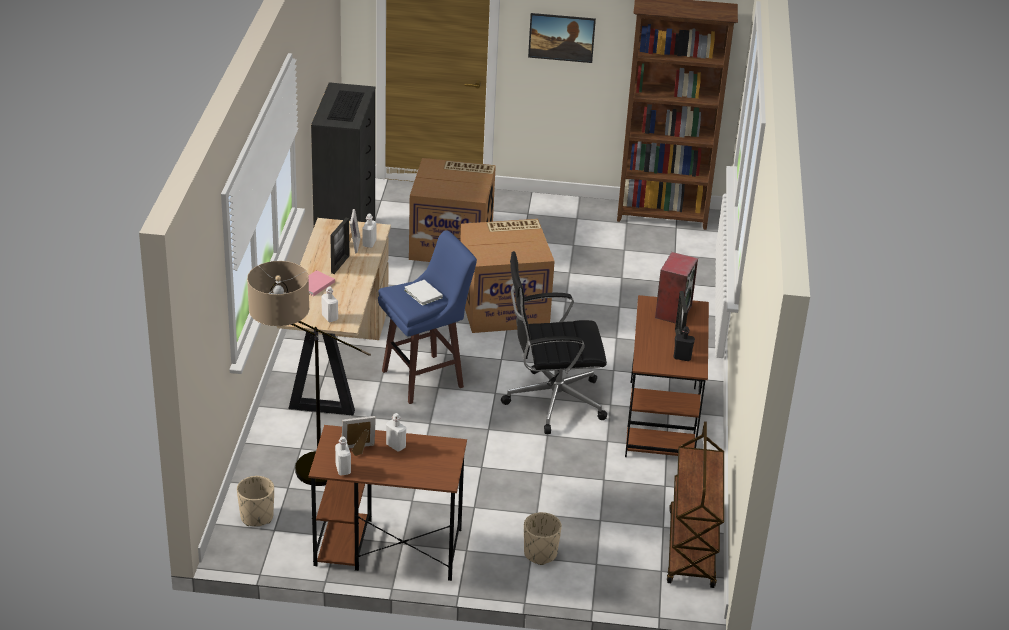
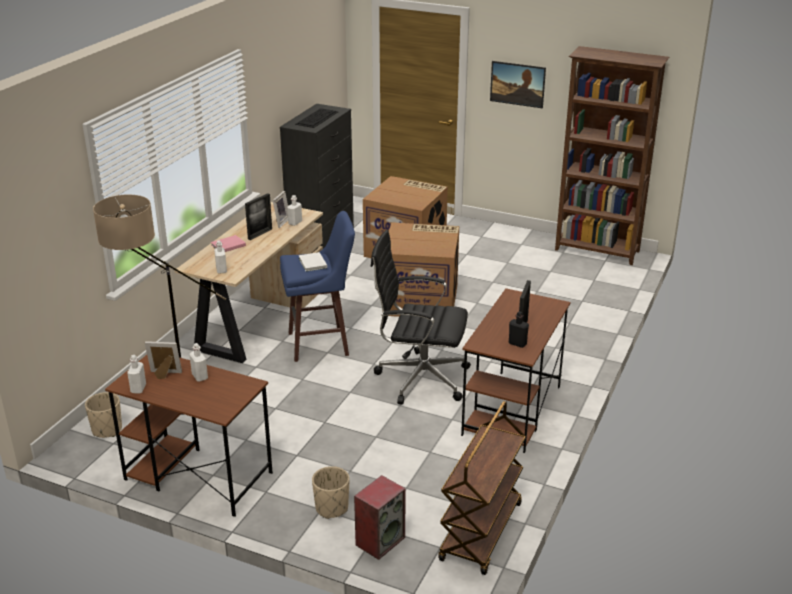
camera: 20 degrees right, 5 degrees down
speaker [655,252,698,323] -> speaker moved to [354,475,406,560]

